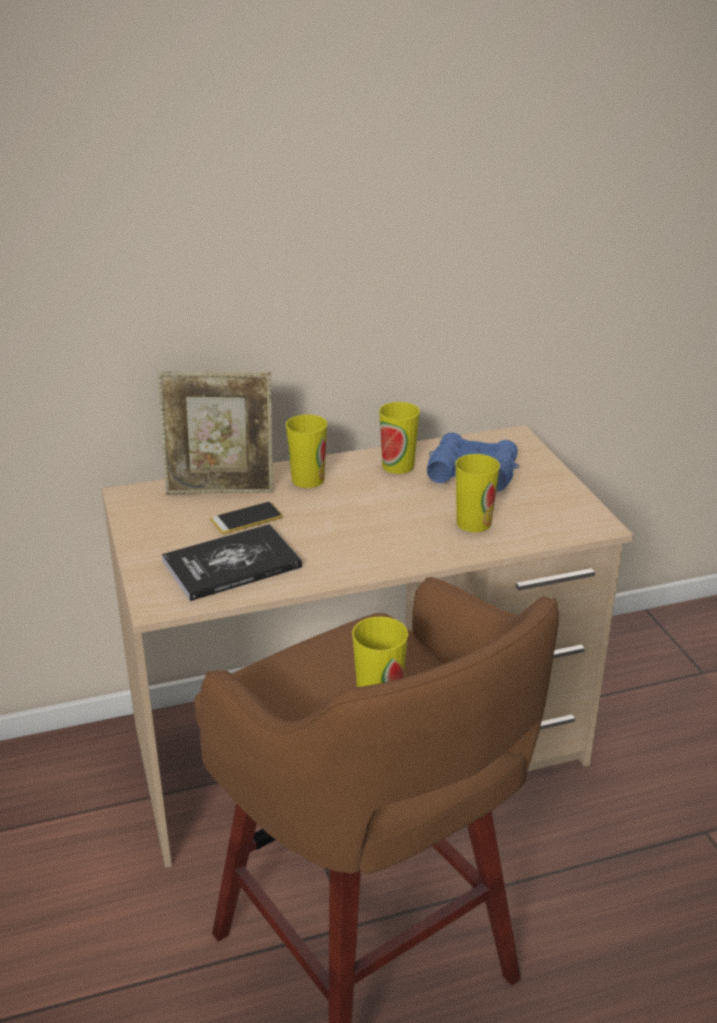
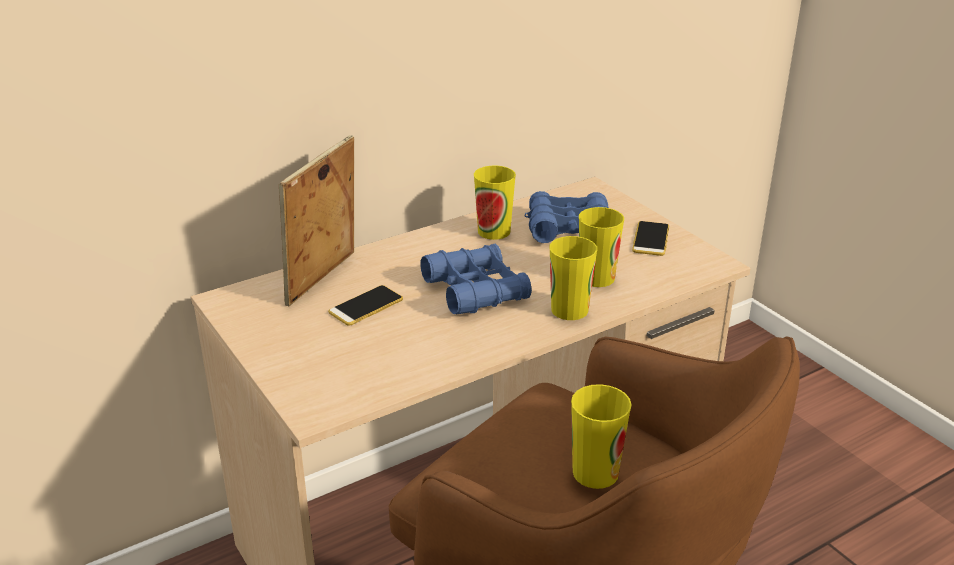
camera: 15 degrees left, 0 degrees up
picture frame [157,371,273,494] -> picture frame turned 135 degrees clockwise [279,135,354,306]
book [162,524,302,601] -> none
cup [286,415,327,488] -> cup moved to [549,236,597,320]
none -> blue binoculars [421,244,532,314]
none -> phone [632,221,669,256]

